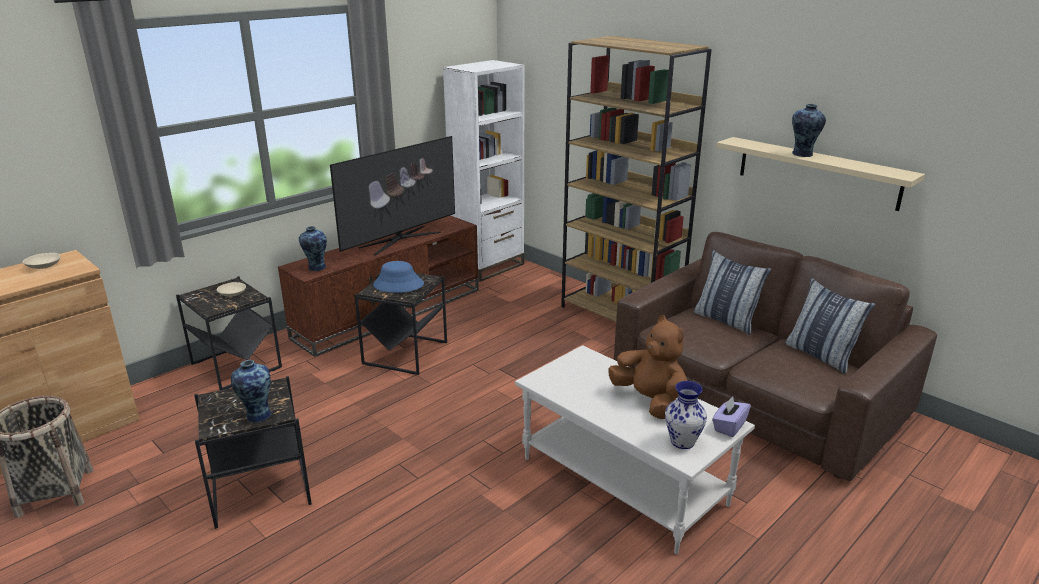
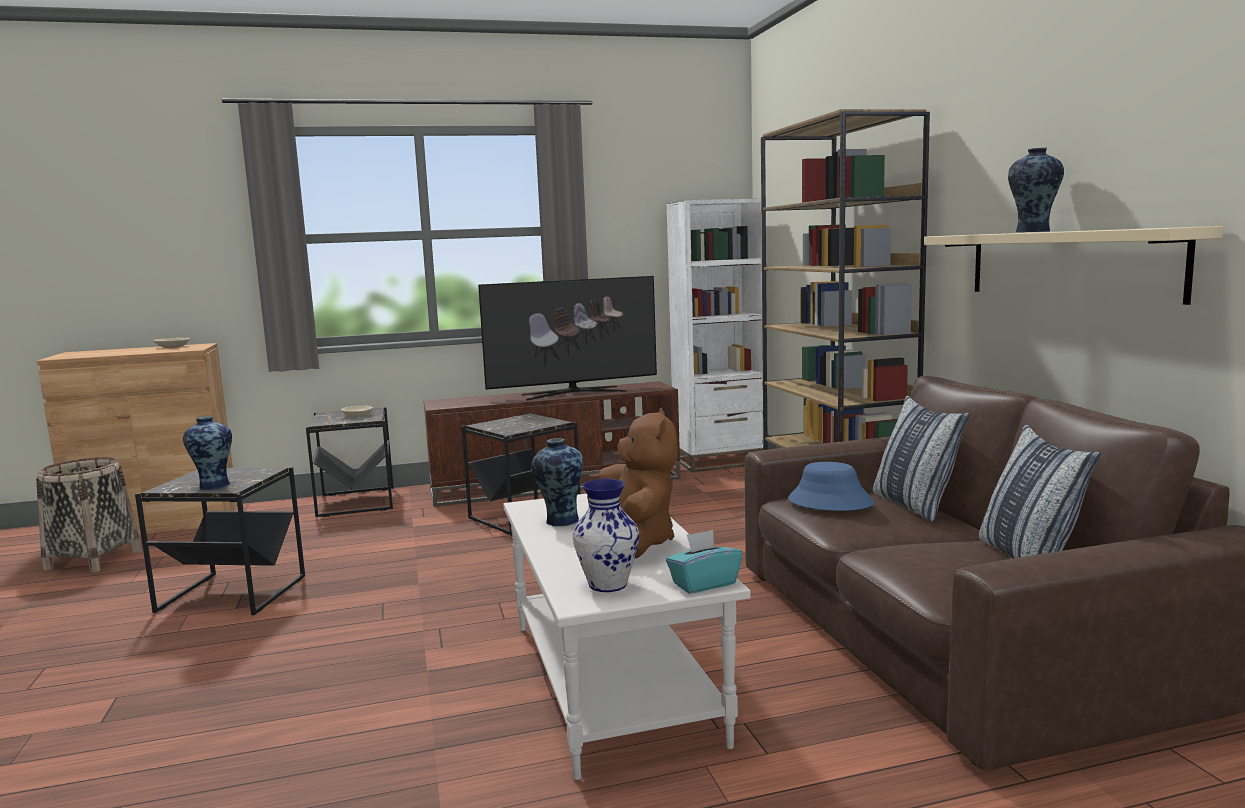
camera: 30 degrees right, 15 degrees down
vase [299,226,327,271] -> vase moved to [531,438,584,526]
blue hat [373,261,424,293] -> blue hat moved to [788,462,874,511]
purple tissue box [712,396,751,437] -> turquoise tissue box [666,530,742,594]

